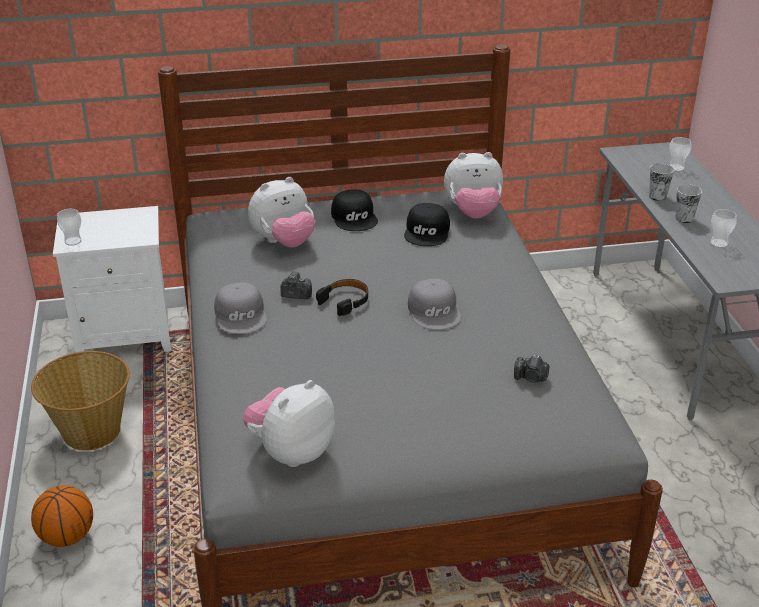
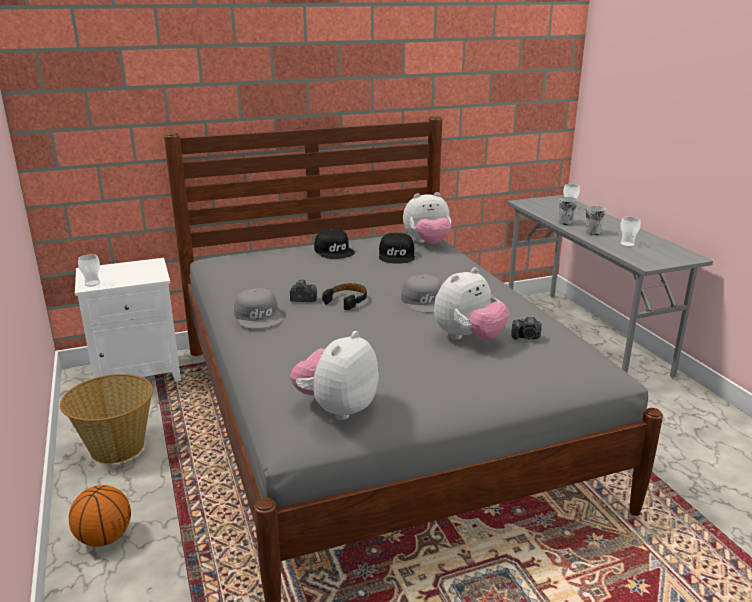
camera: 10 degrees left, 10 degrees down
plush toy [248,177,315,247] -> plush toy moved to [434,267,509,341]

